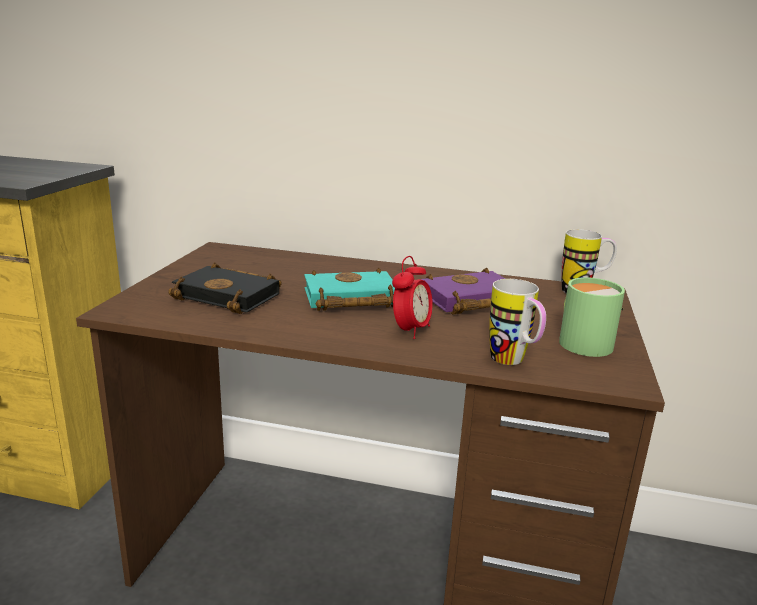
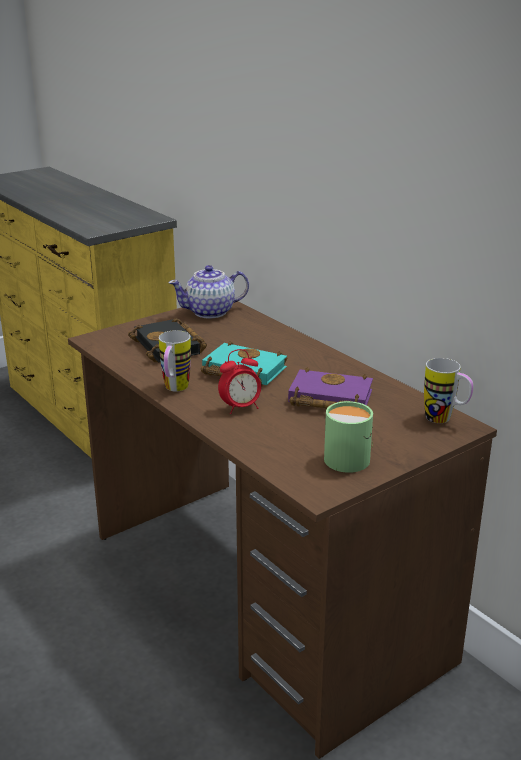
camera: 40 degrees right, 5 degrees up
mug [489,279,546,365] -> mug moved to [159,330,191,392]
none -> teapot [168,265,249,319]

